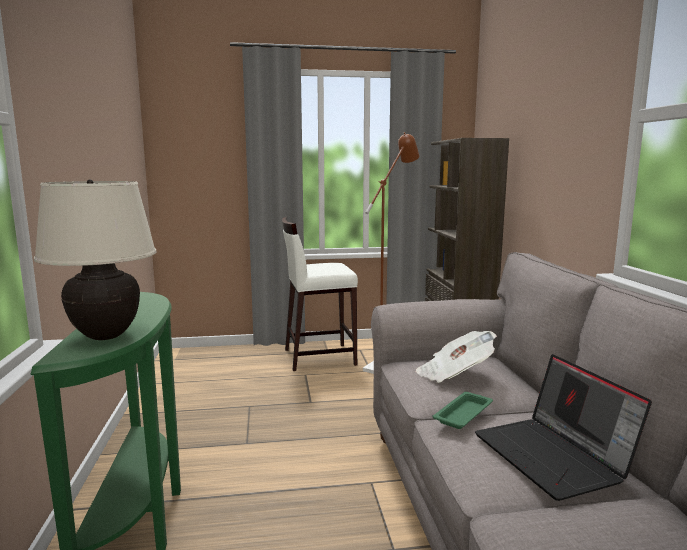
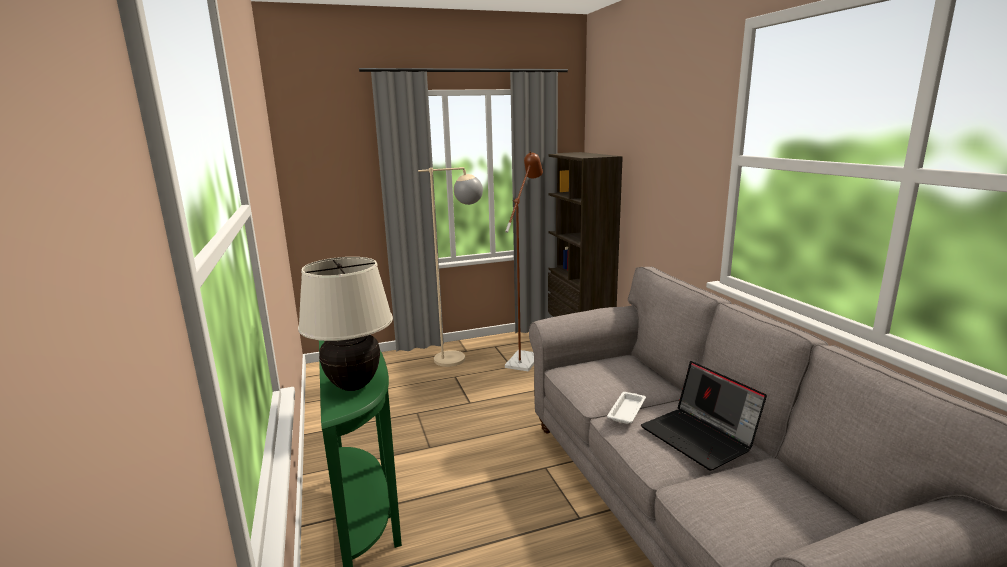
camera: 10 degrees left, 5 degrees up
white stool [282,217,358,371] -> beige floor lamp [418,167,483,367]
newspaper [416,331,497,383] -> none
green tray [433,392,493,429] -> white tray [607,392,646,424]

